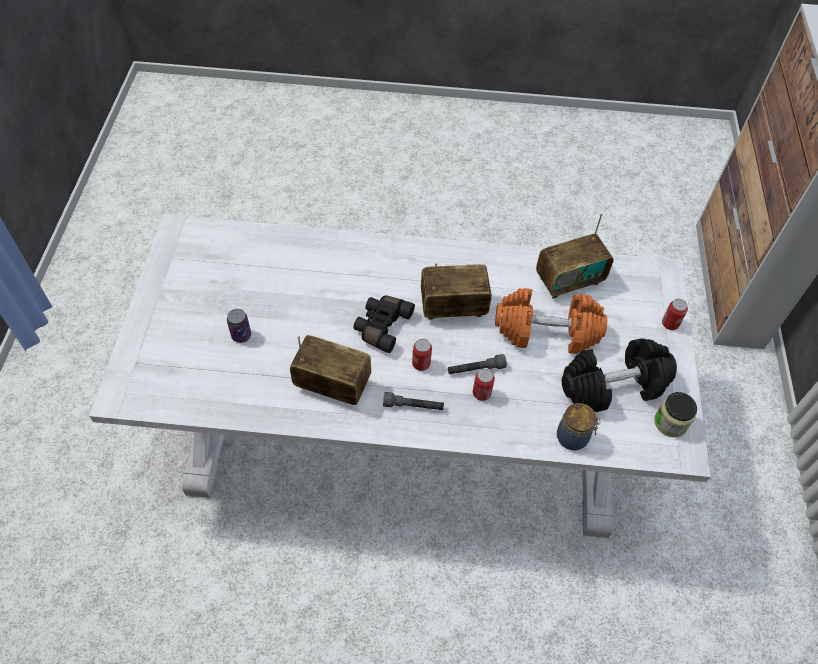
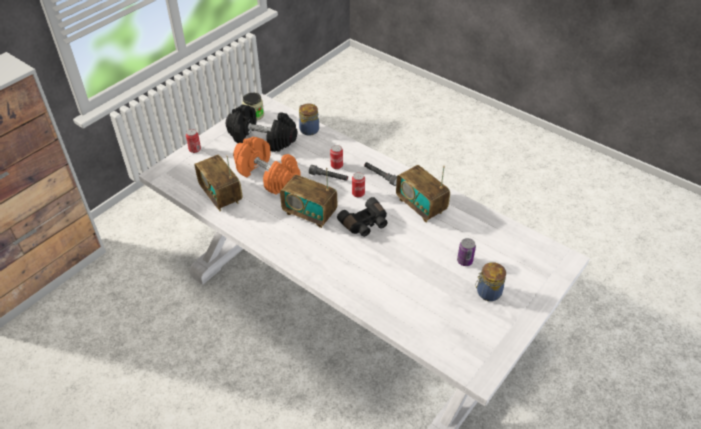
camera: 145 degrees left, 10 degrees down
radio [536,213,614,299] -> radio turned 135 degrees counterclockwise [194,155,242,211]
none -> jar [475,262,506,301]

